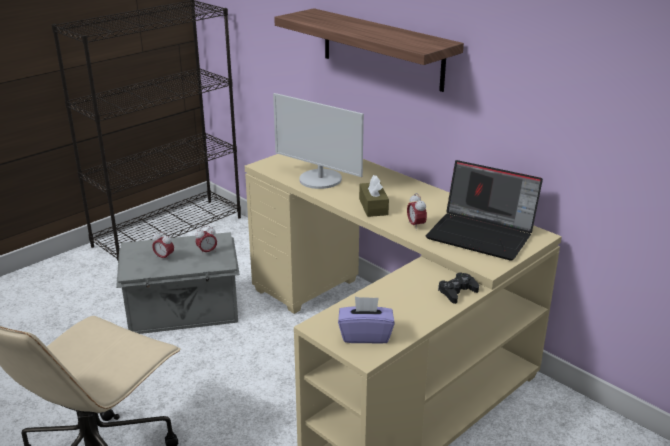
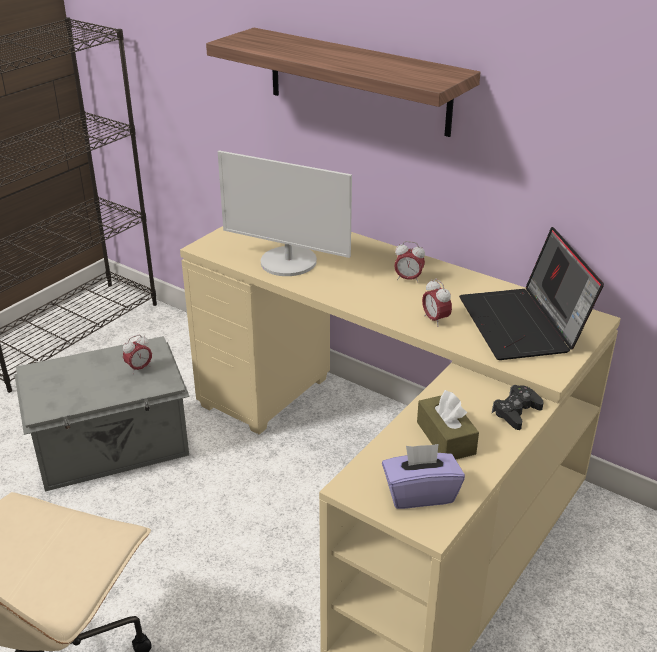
camera: 10 degrees left, 5 degrees up
alarm clock [152,231,174,261] -> alarm clock moved to [394,241,425,283]
brown tissue box [359,175,389,217] -> brown tissue box moved to [417,390,479,459]
laptop [426,160,543,261] -> laptop turned 60 degrees clockwise [459,227,604,360]

